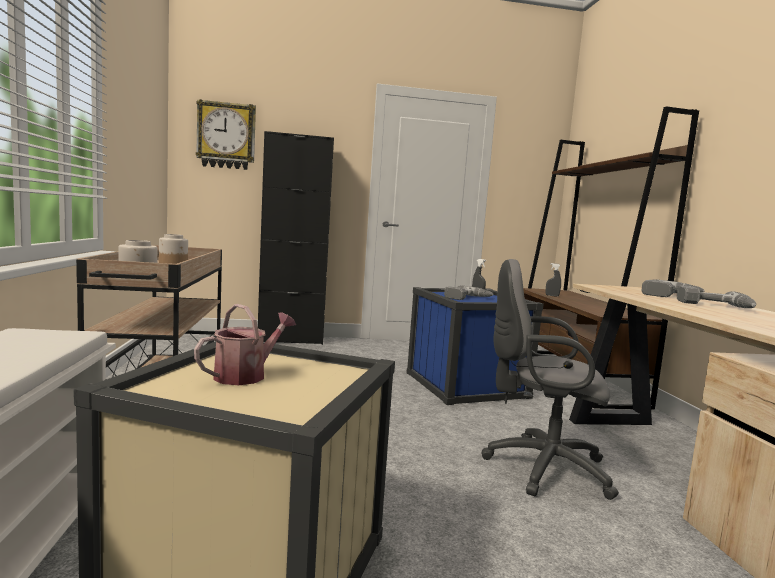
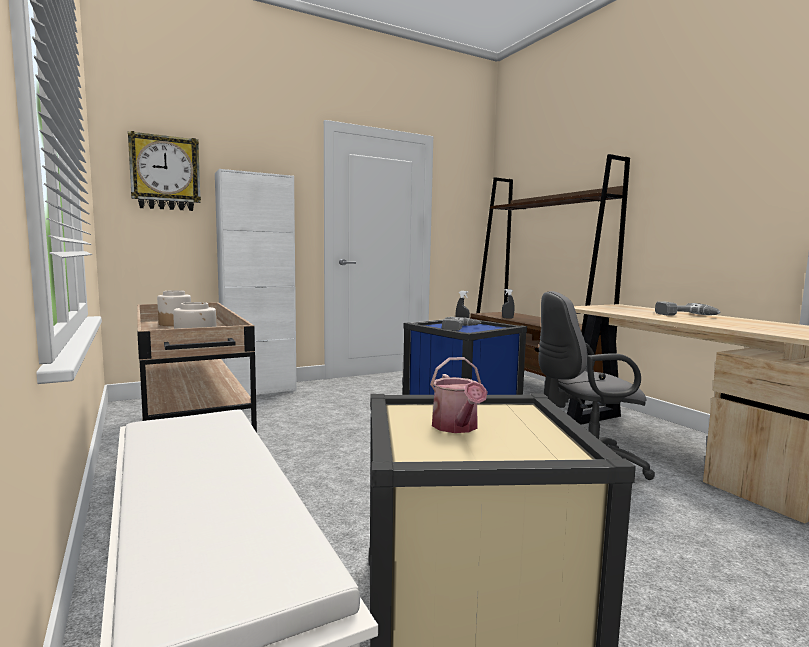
camera: 20 degrees left, 0 degrees up
watering can [194,304,296,385] -> watering can turned 150 degrees clockwise [430,357,488,433]
black cabinet [258,131,334,345] -> white cabinet [215,169,297,396]
power drill [641,280,704,297] -> none

